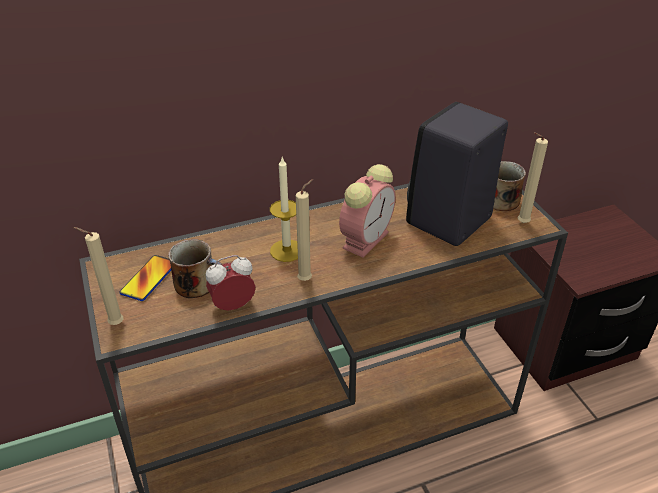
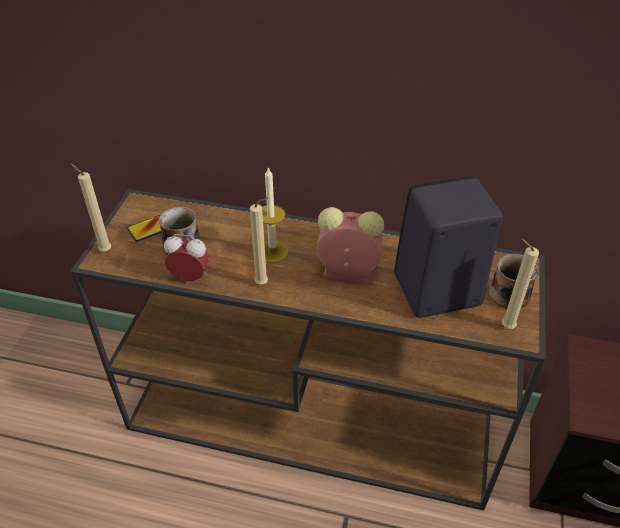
camera: 35 degrees right, 5 degrees up
alarm clock [339,164,396,258] -> alarm clock turned 150 degrees counterclockwise [316,207,384,284]

